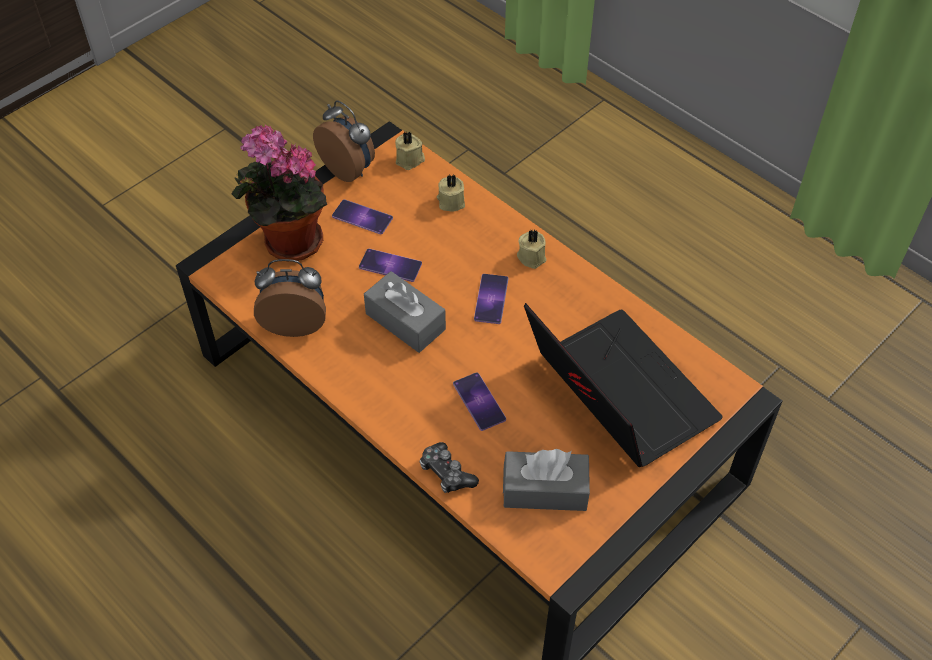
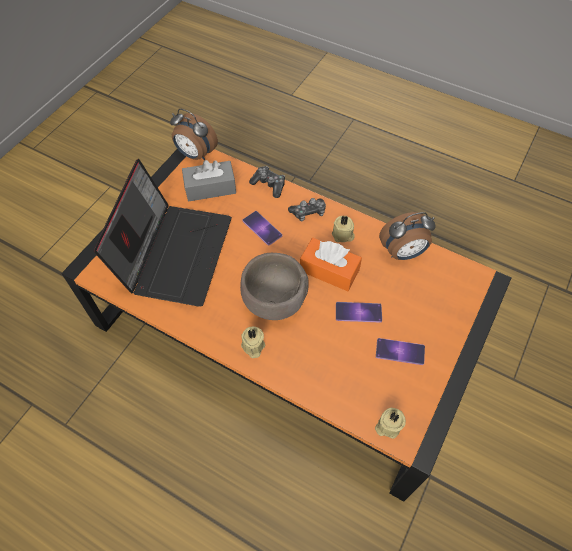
camera: 165 degrees right, 5 degrees up
potted plant [232,125,327,262] -> none
alarm clock [313,100,375,182] -> alarm clock moved to [170,109,218,160]
grey tissue box [364,271,446,353] -> orange tissue box [300,238,362,291]
beige candle [437,174,465,212] -> beige candle moved to [332,216,355,242]
phone [474,274,508,324] -> brown bowl [240,253,309,320]
laptop [524,303,723,467] -> laptop turned 120 degrees counterclockwise [93,159,232,307]
none -> game controller [288,198,326,222]

